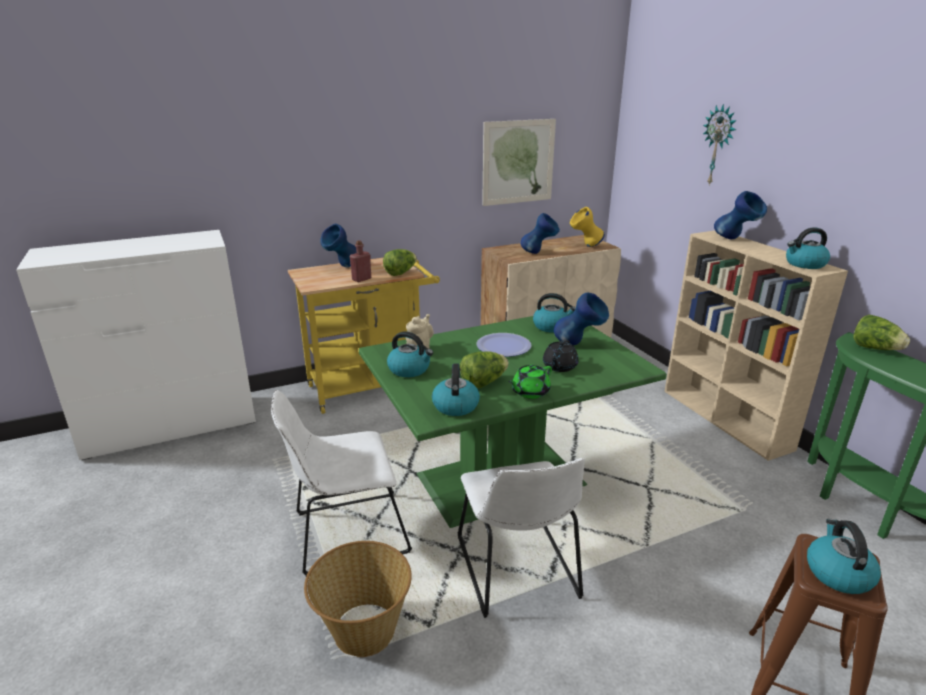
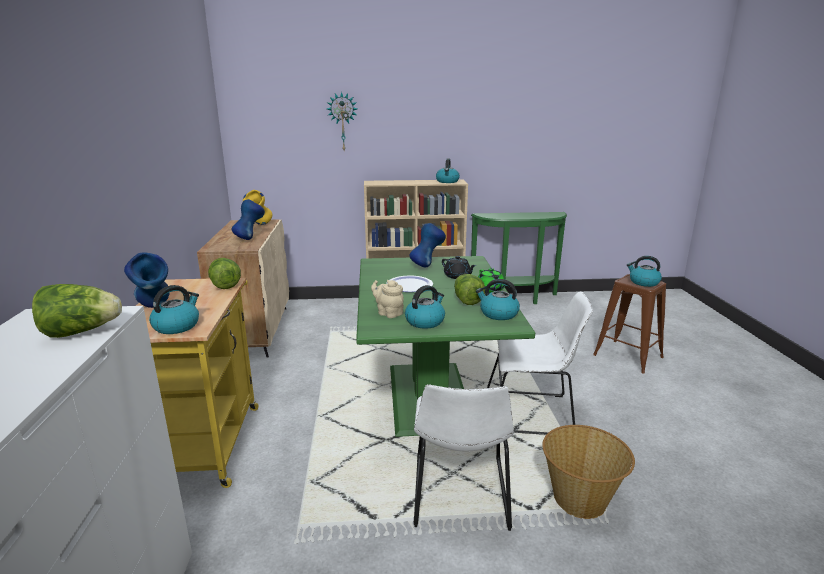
camera: 70 degrees left, 5 degrees down
red bottle [350,240,371,282] -> none
picture [482,119,556,206] -> none
kettle [533,293,576,333] -> kettle moved to [149,285,199,334]
blue vase [714,191,767,239] -> none
lettuce [854,315,910,350] -> lettuce moved to [32,284,122,338]

